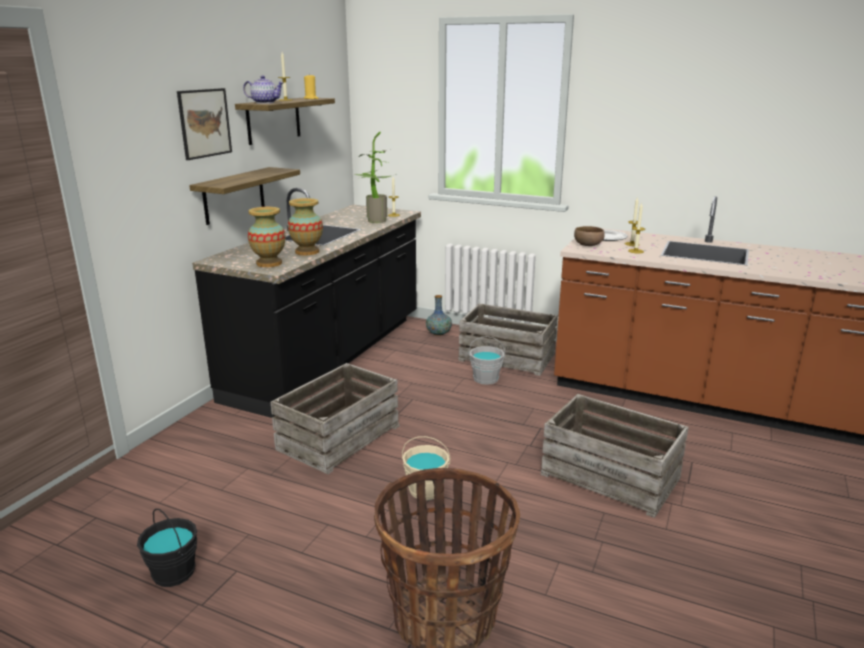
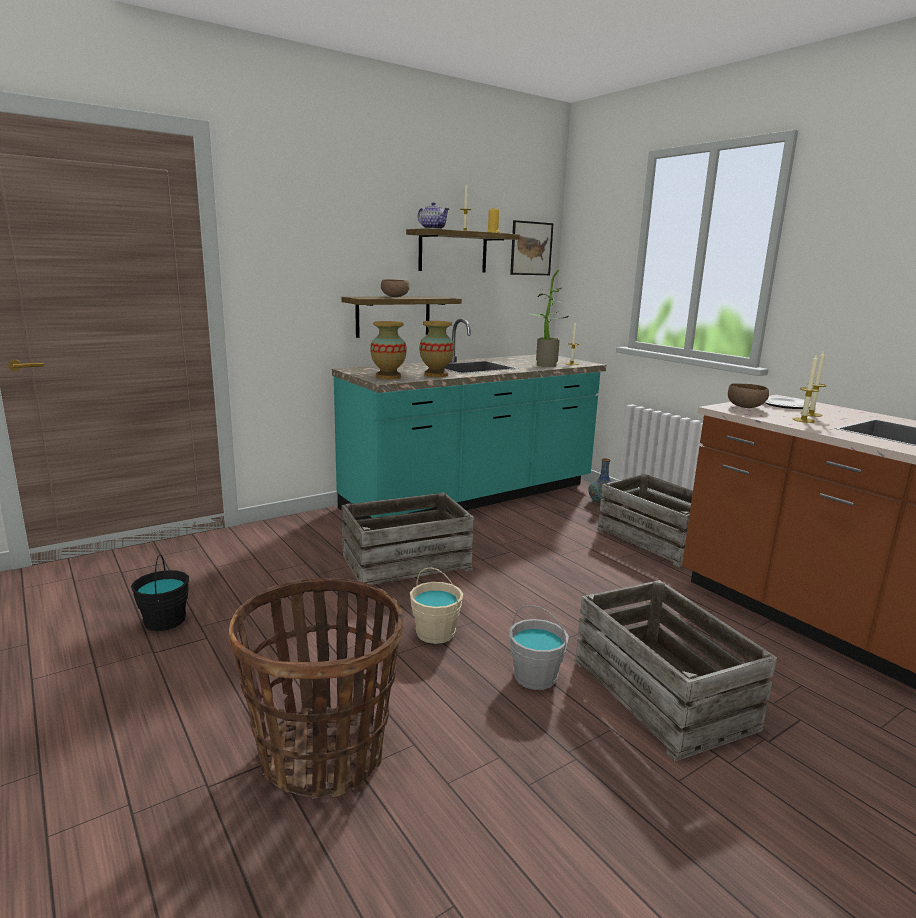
camera: 30 degrees right, 5 degrees down
picture [177,88,232,160] -> picture moved to [510,220,554,275]
black counter [192,188,421,418] -> turquoise counter [332,319,606,520]
grey bucket [469,336,505,385] -> grey bucket moved to [509,605,569,690]
none -> brown bowl [381,279,410,297]

